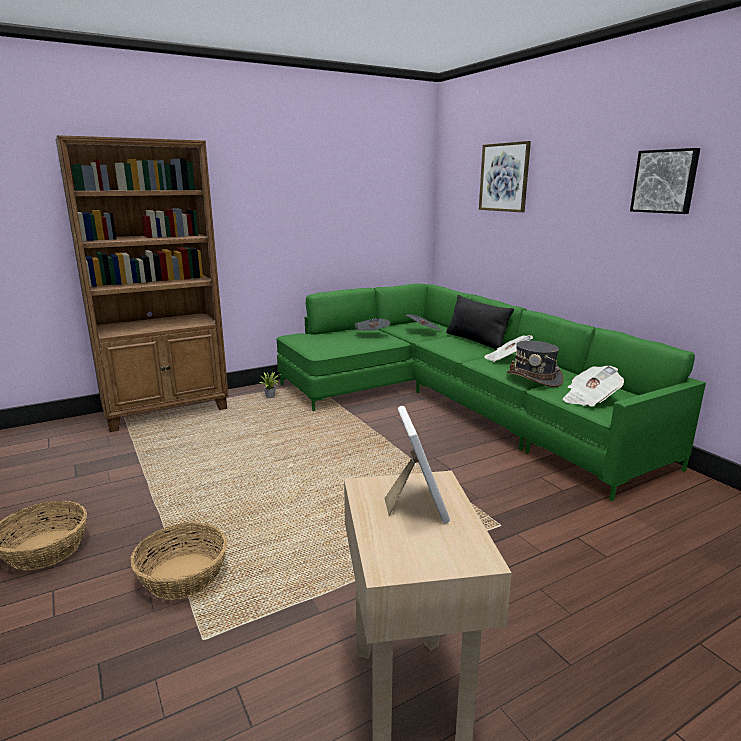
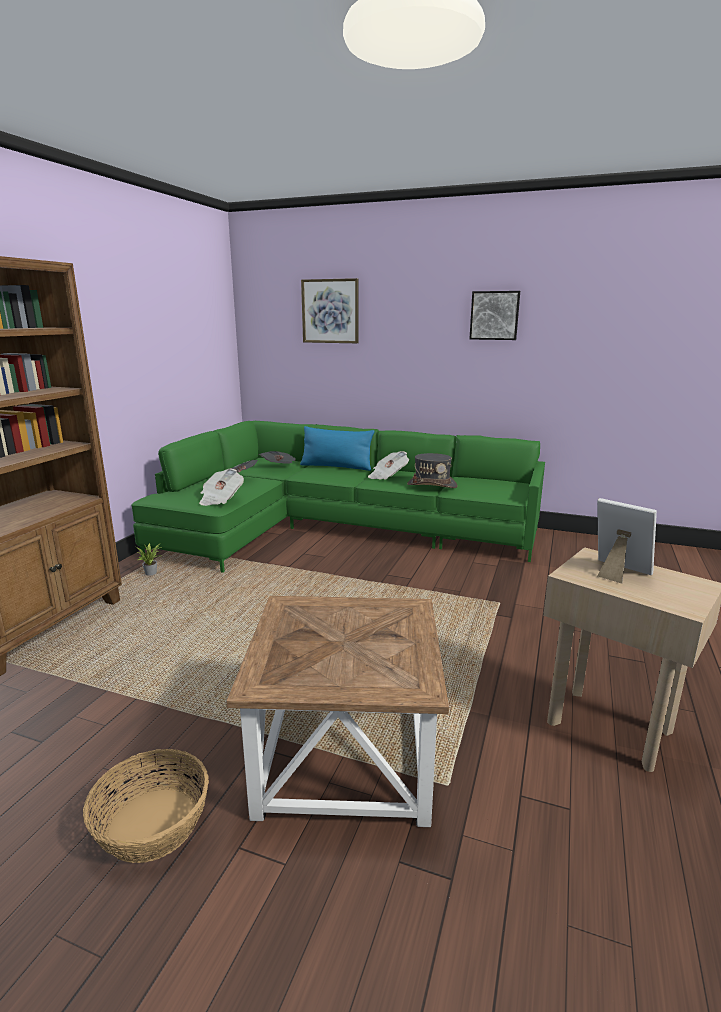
camera: 40 degrees left, 0 degrees up
basket [131,522,227,600] -> brown side table [226,596,449,827]
black pillow [446,295,514,350] -> blue pillow [300,426,374,471]
newspaper [563,366,624,407] -> newspaper moved to [199,469,244,506]

